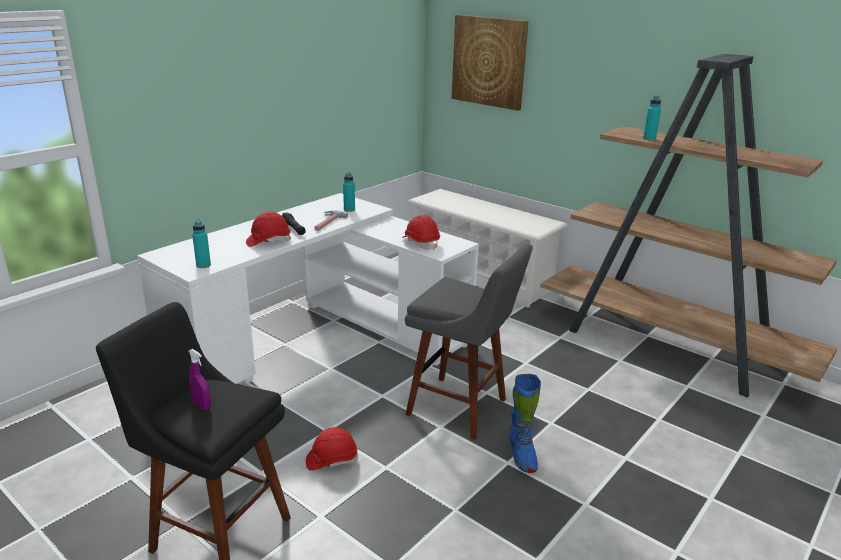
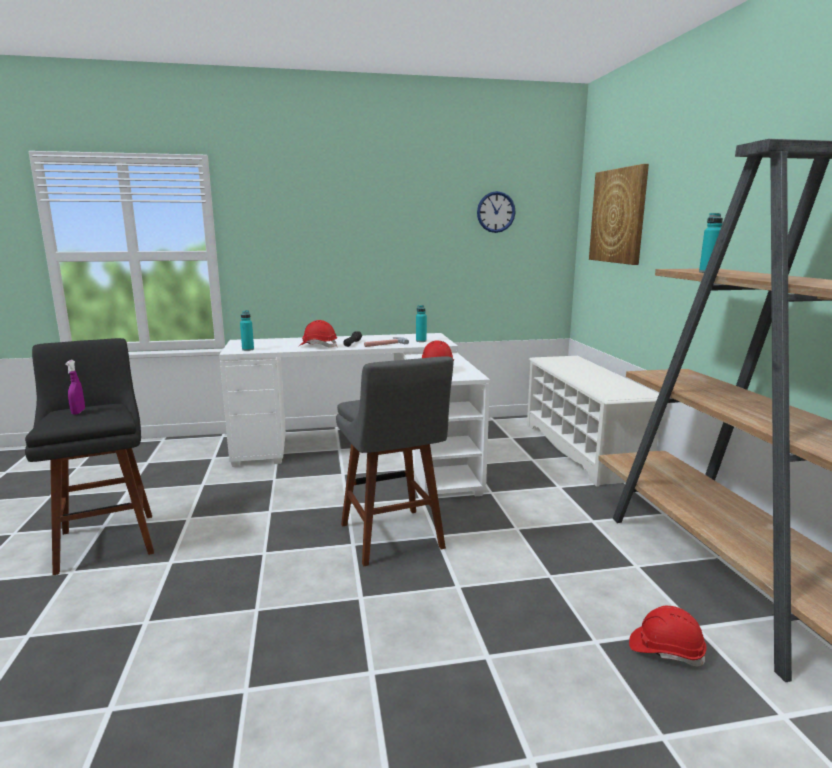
camera: 40 degrees right, 10 degrees down
red hard hat [306,427,358,471] -> red hard hat moved to [629,606,707,666]
blue boot [509,374,541,473] -> none
none -> wall clock [477,191,516,233]

